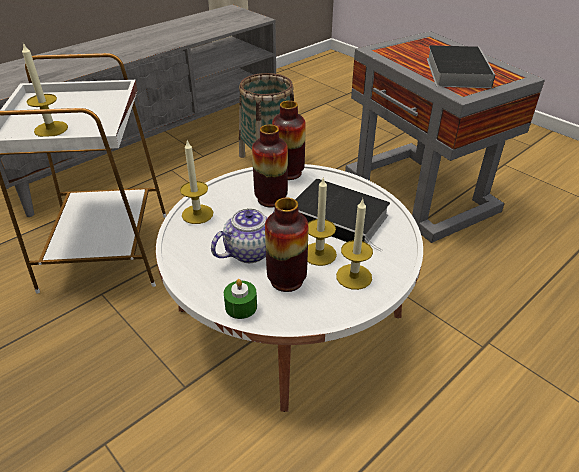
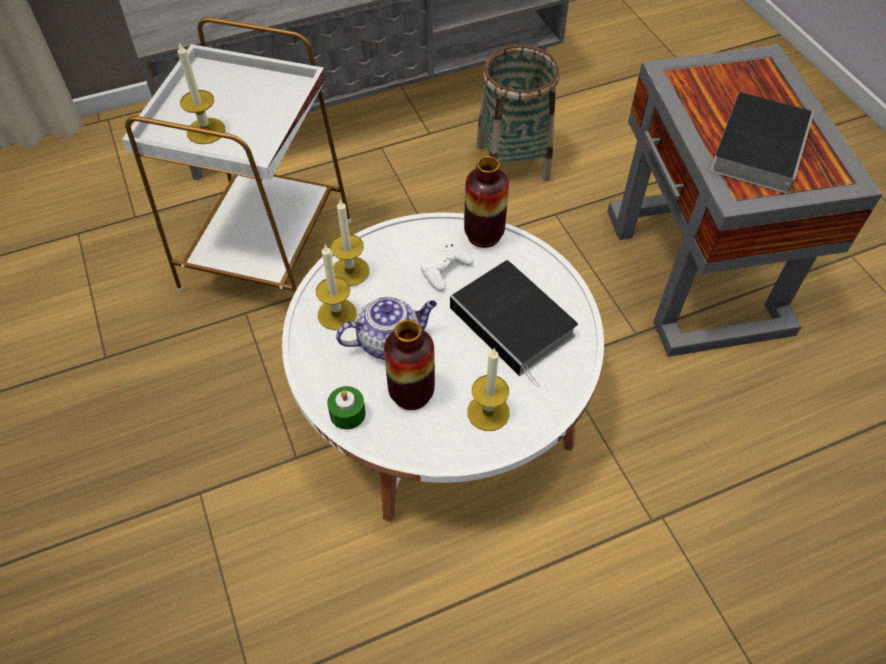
camera: 20 degrees right, 15 degrees up
vase [252,125,288,208] -> white game controller [421,244,473,291]
candle [307,177,337,266] -> candle moved to [316,245,357,330]

